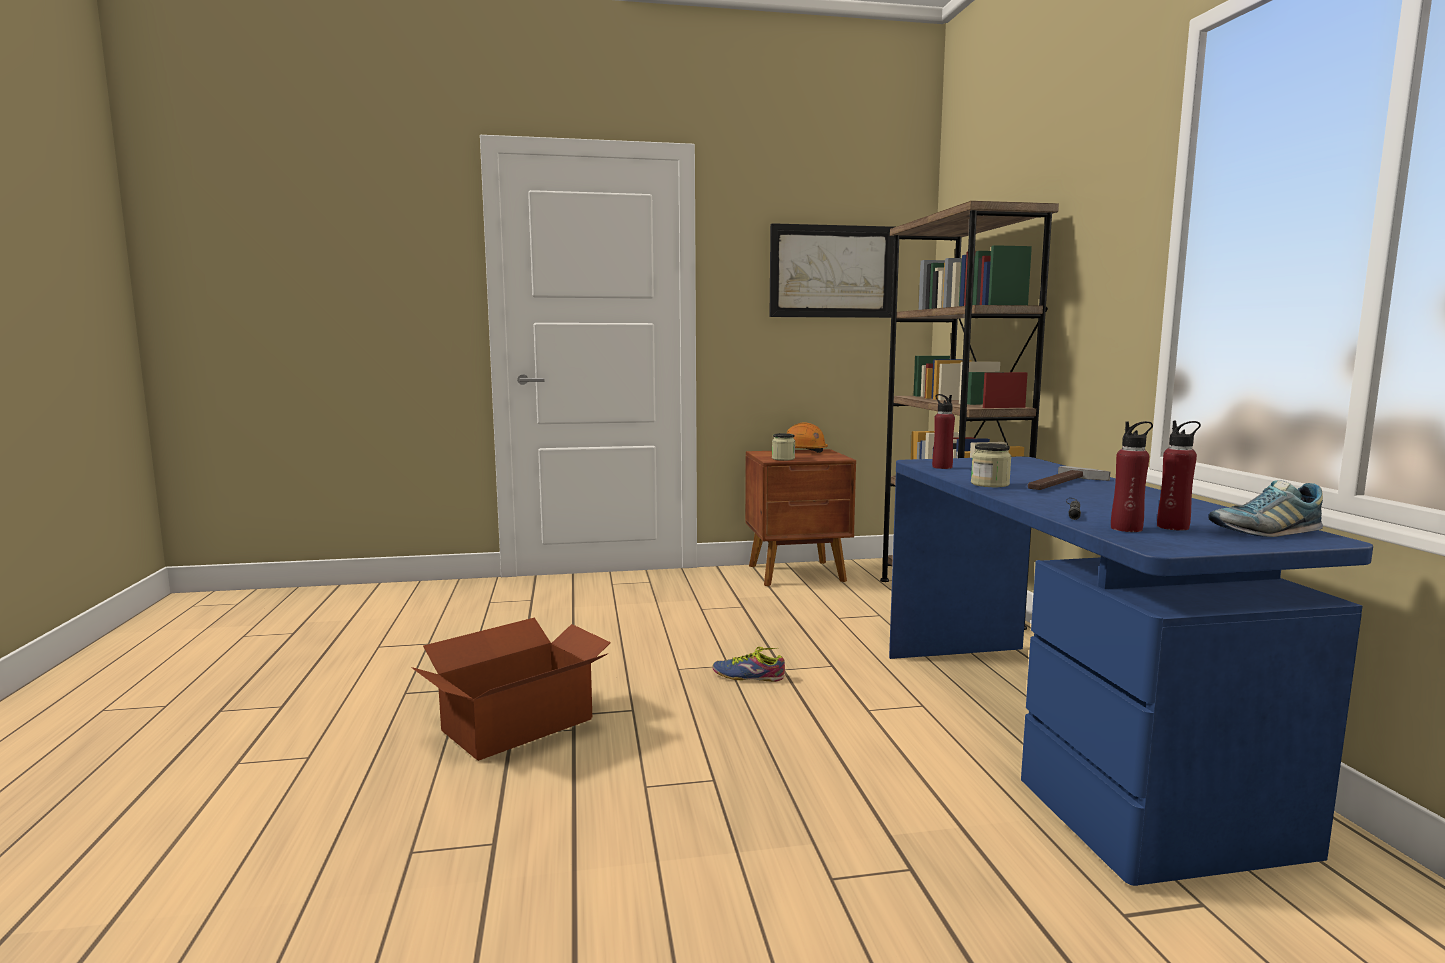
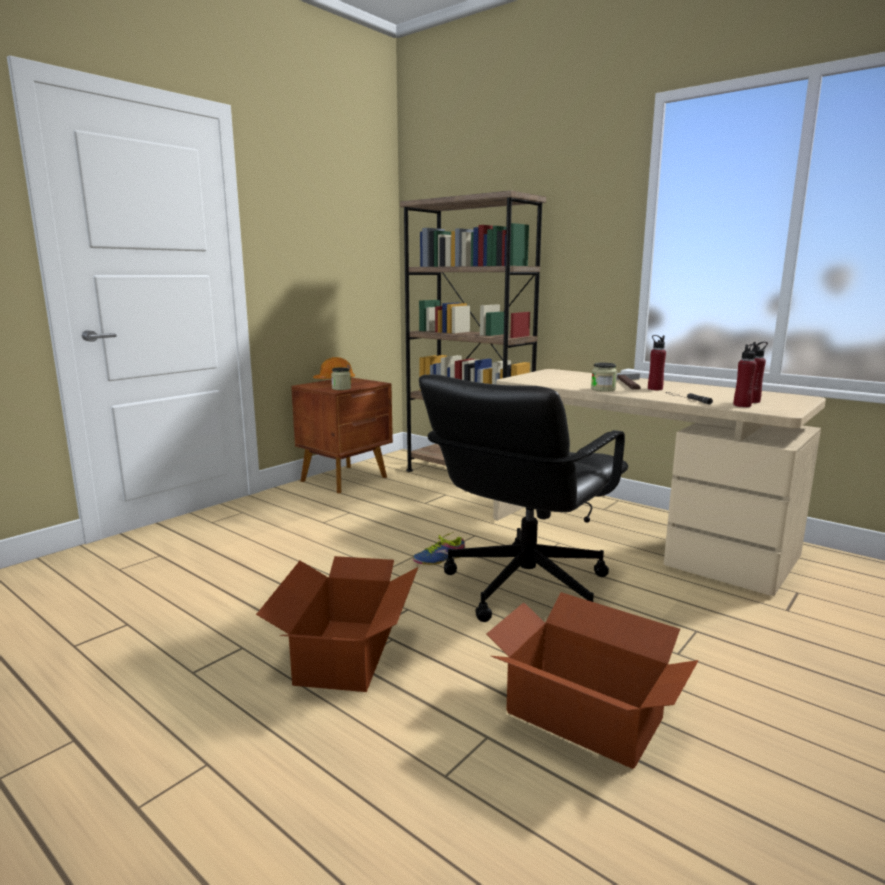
camera: 40 degrees left, 5 degrees up
picture [769,223,894,318] -> none
blue desk [889,456,1373,886] -> beige desk [493,369,826,596]
red bottle [932,394,955,469] -> red bottle moved to [648,335,666,390]
shoe [1209,480,1323,537] -> none
none -> black office chair [419,374,628,622]
none -> cardboard box [486,592,699,769]

